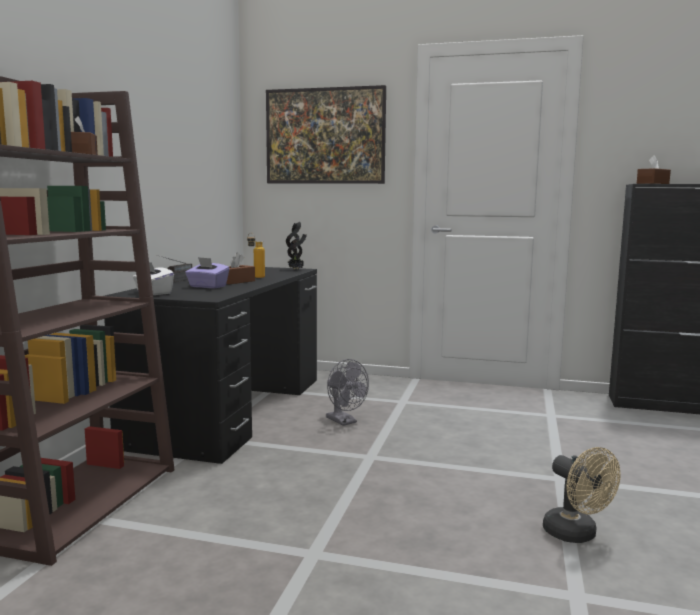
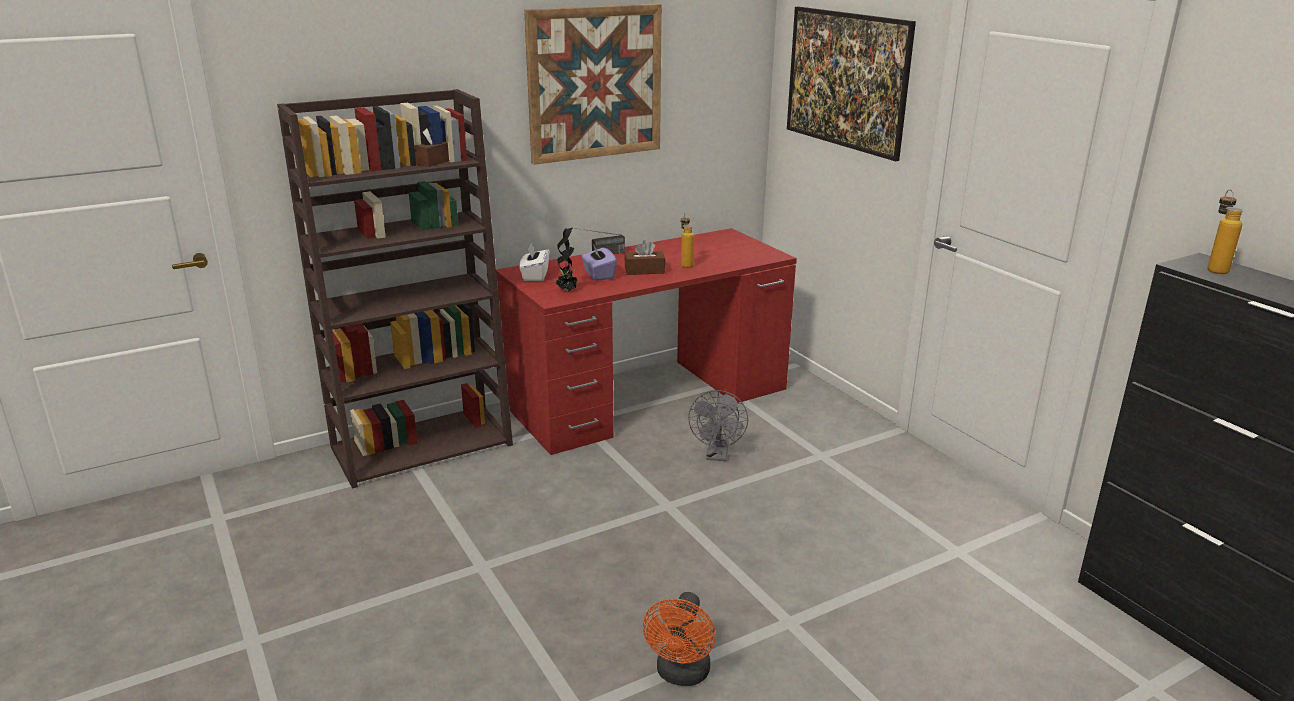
camera: 45 degrees right, 15 degrees up
black desk [104,267,317,464] -> red desk [496,228,797,455]
potted plant [286,222,307,269] -> potted plant moved to [555,227,580,291]
beige fan [543,447,620,543] -> orange fan [643,592,716,686]
brown tissue box [637,155,671,184] -> bottle [1207,189,1244,274]
none -> picture [524,4,662,165]

